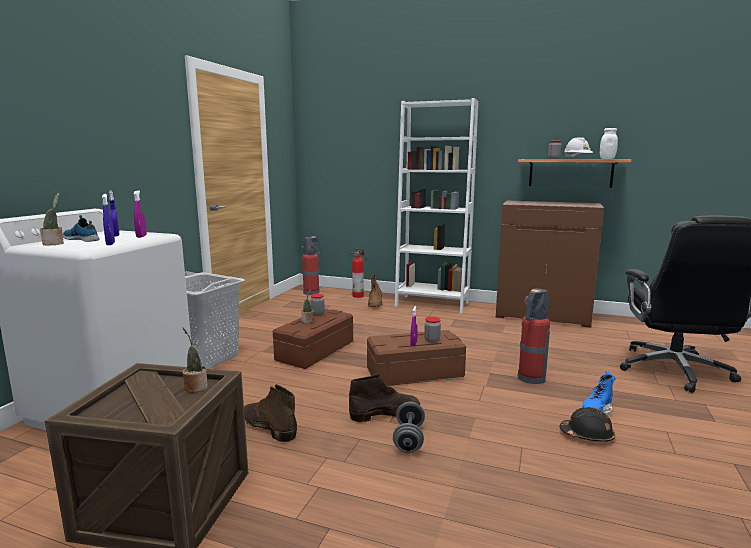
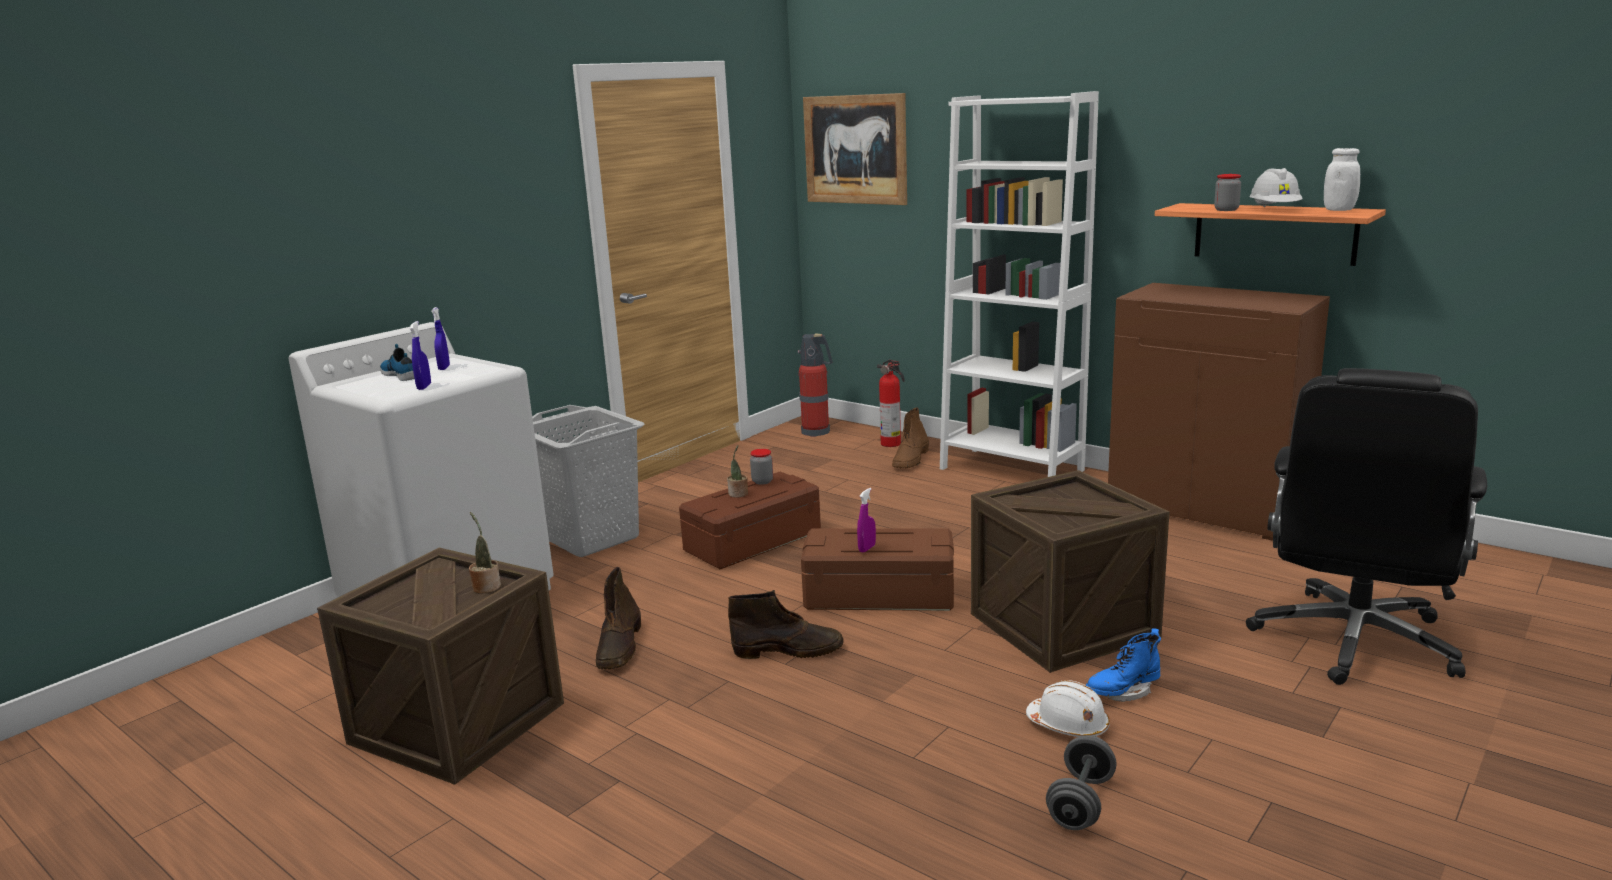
camera: 20 degrees right, 5 degrees up
potted plant [40,193,64,245] -> none
purple spray bottle [133,190,147,238] -> none
brown boot [244,384,297,442] -> brown boot turned 150 degrees counterclockwise [596,567,641,670]
grey dumbbell [393,402,425,453] -> grey dumbbell moved to [1046,735,1117,830]
jar [424,317,441,343] -> none
fire extinguisher [518,288,550,384] -> crate [971,470,1169,673]
black hard hat [560,407,615,442] -> white hard hat [1026,680,1110,737]
none -> picture [803,93,907,205]

